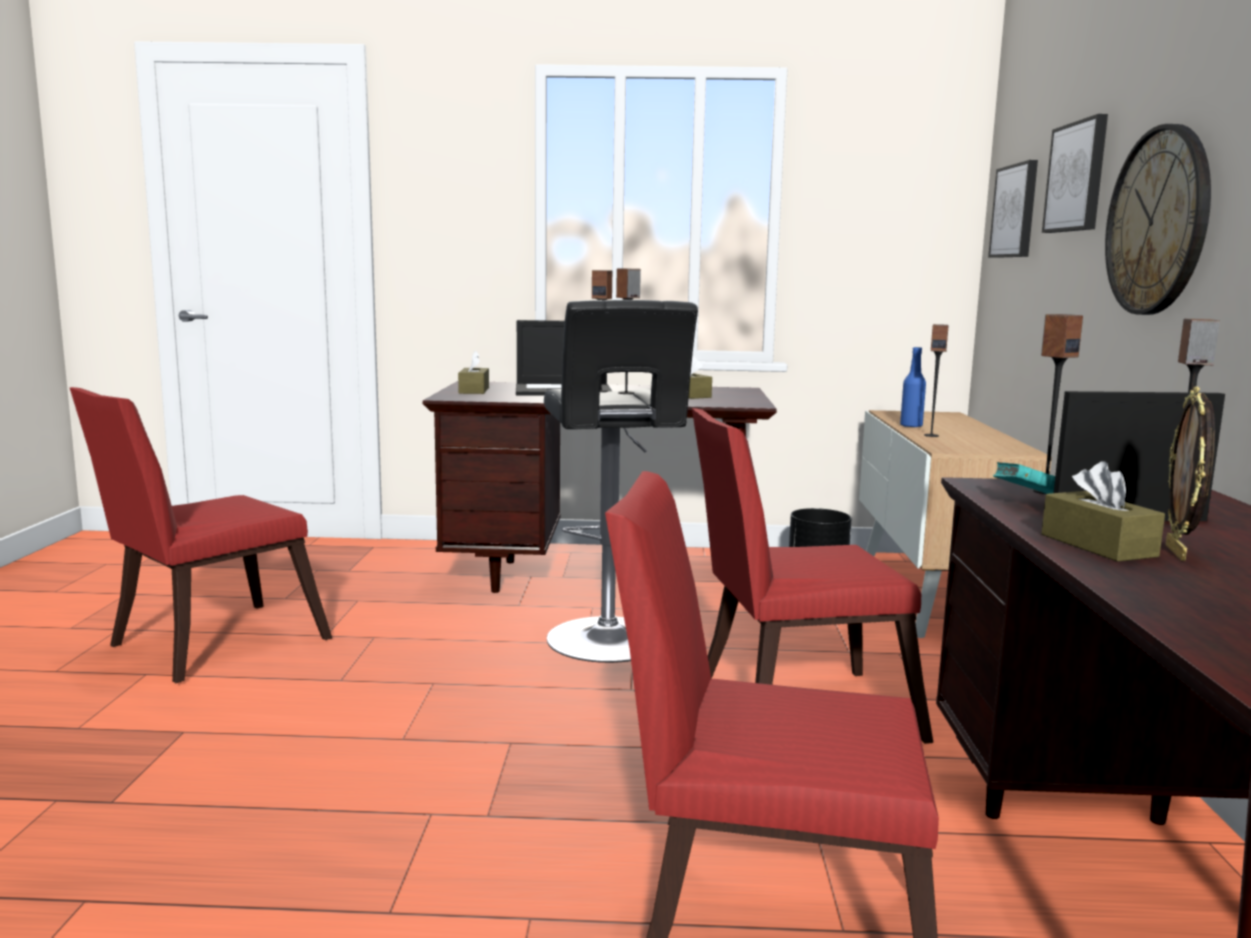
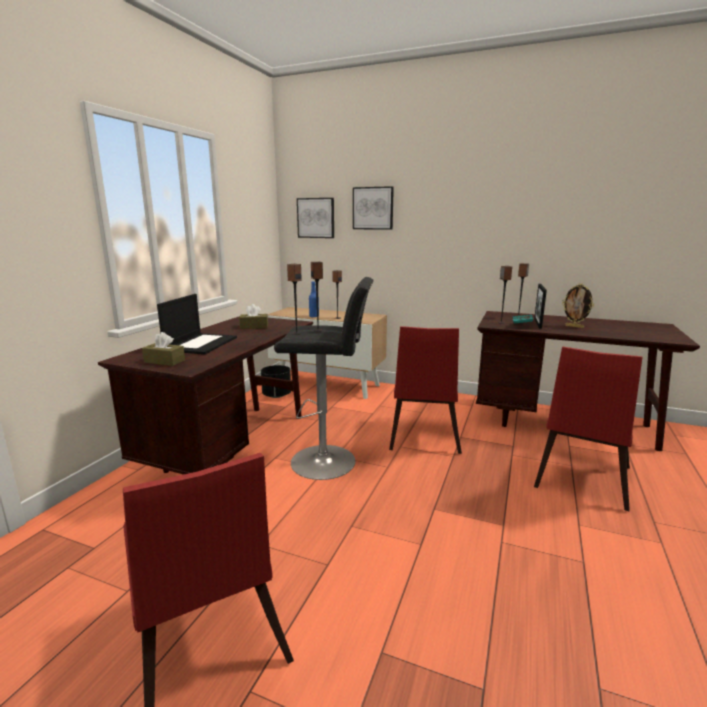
camera: 70 degrees left, 5 degrees up
brown tissue box [1042,462,1165,562] -> none
wall clock [1105,124,1211,315] -> none

